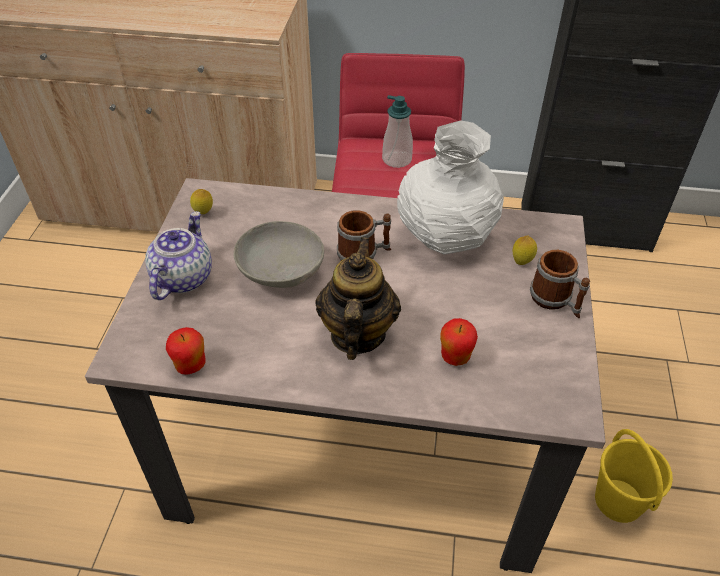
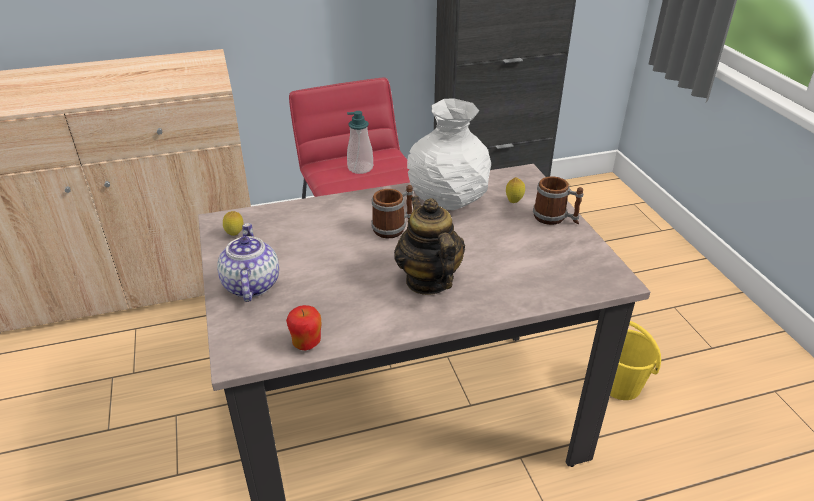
camera: 25 degrees left, 10 degrees down
grey bowl [233,221,324,288] -> none
apple [440,318,478,366] -> none

